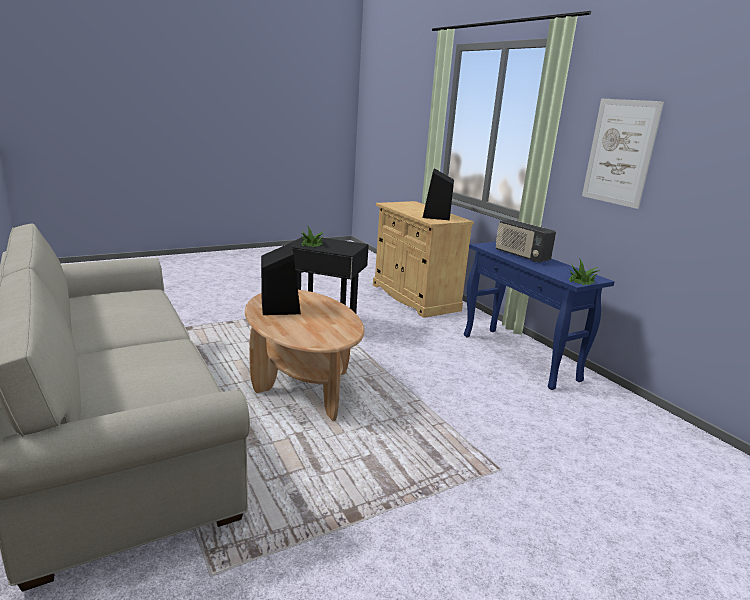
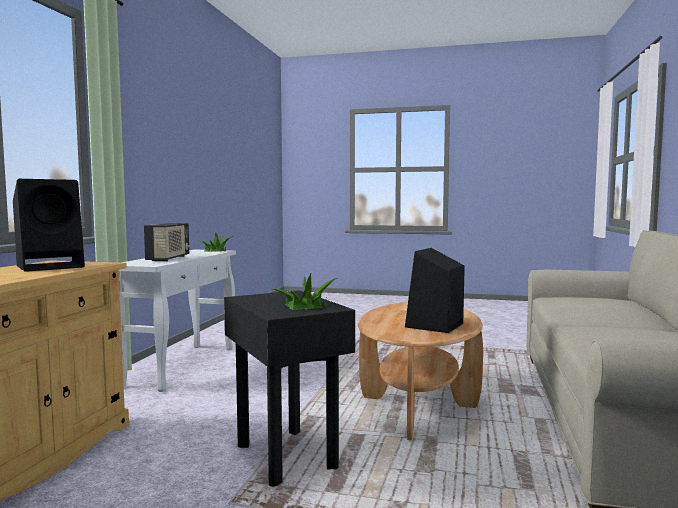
camera: 135 degrees left, 15 degrees down
blue console table [464,242,615,390] -> white console table [119,250,236,392]
picture [582,99,664,209] -> none

